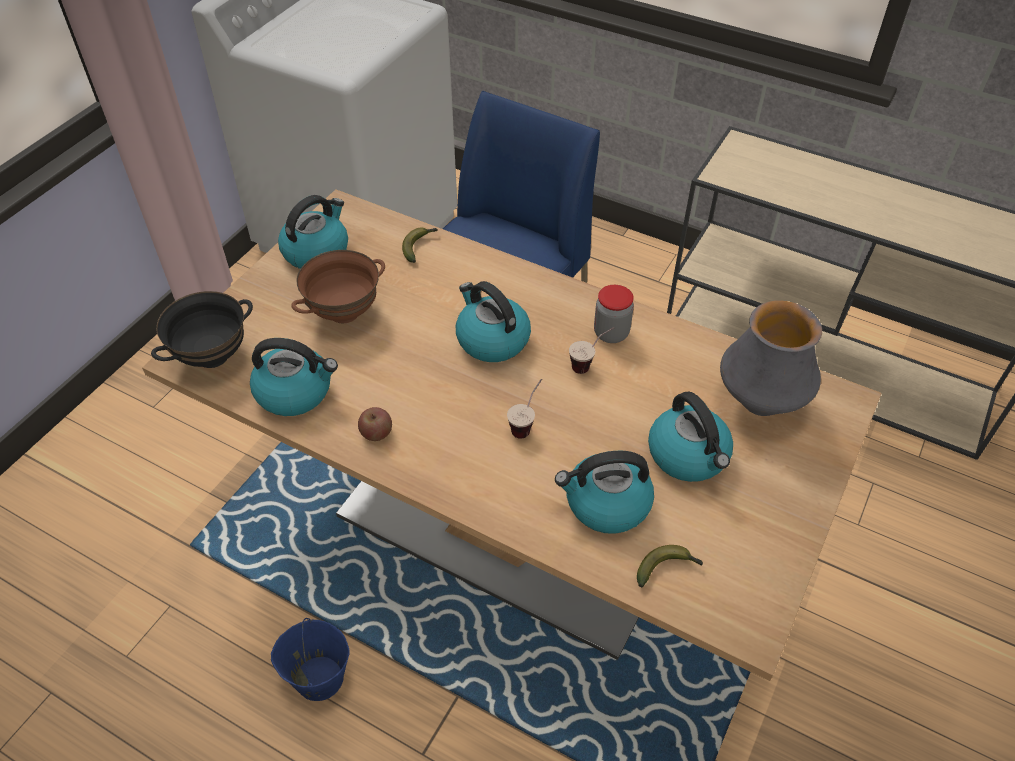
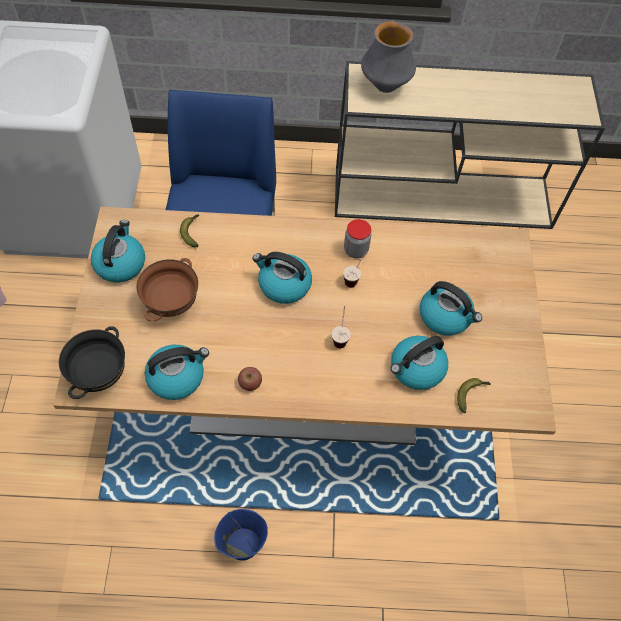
camera: 30 degrees left, 10 degrees up
vase [720,301,822,416] -> vase moved to [361,21,416,93]

